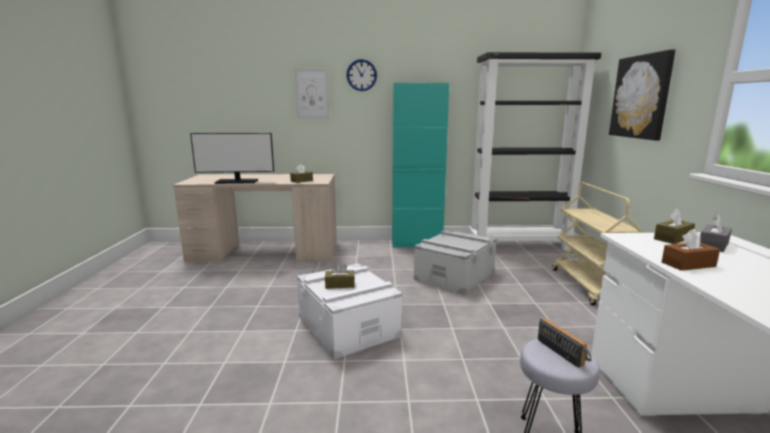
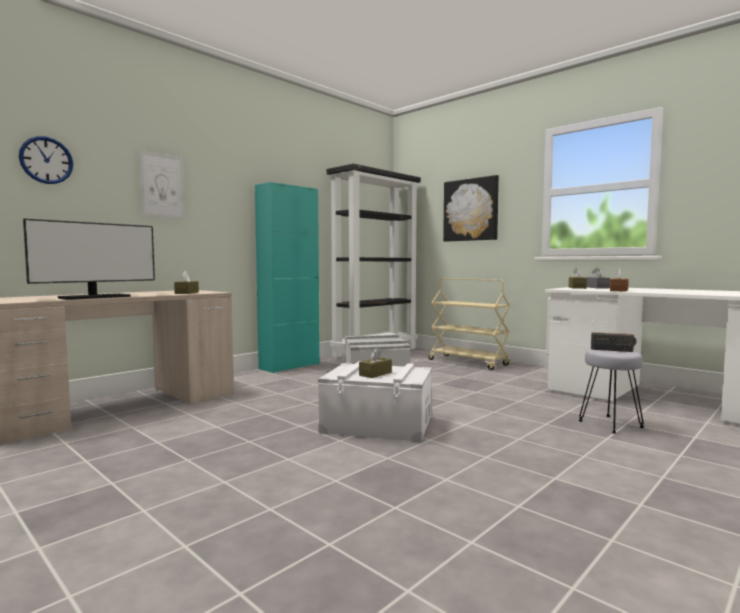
camera: 45 degrees left, 10 degrees down
wall clock [347,59,377,91] -> wall clock moved to [19,136,73,184]

